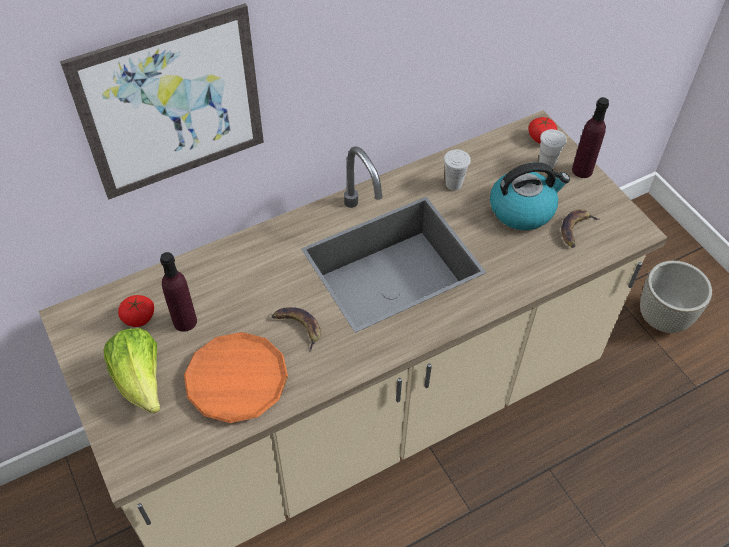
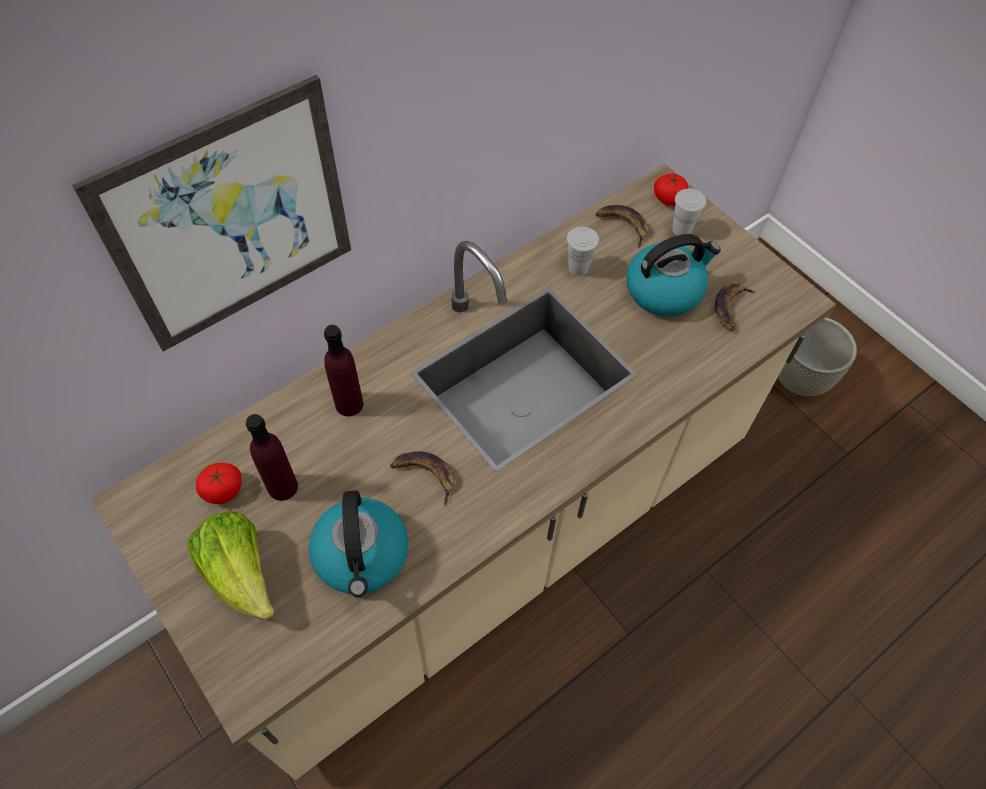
camera: 10 degrees left, 5 degrees up
orange plate [184,332,288,423] -> kettle [308,490,408,597]
purple bottle [572,97,609,178] -> purple bottle moved to [324,325,364,416]
none -> banana [595,205,649,248]

